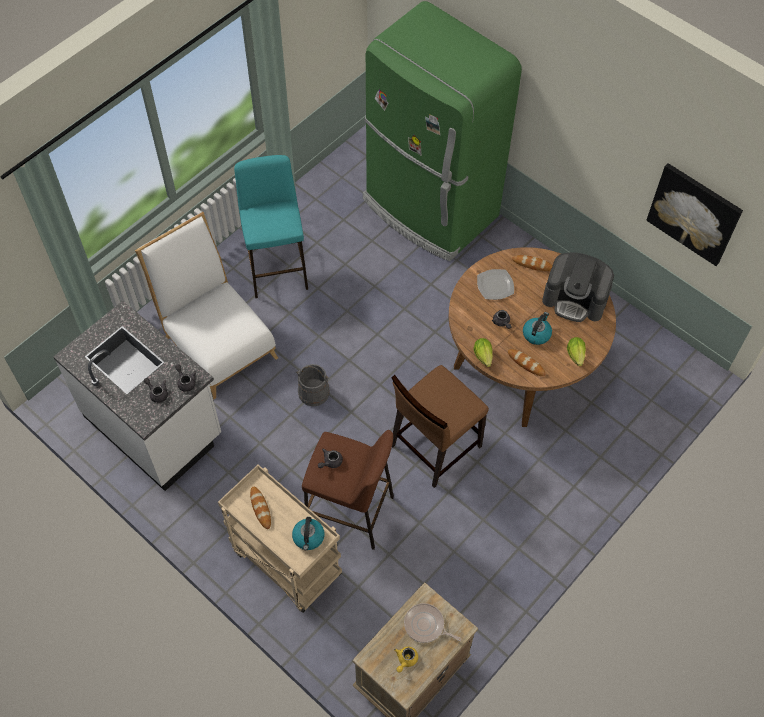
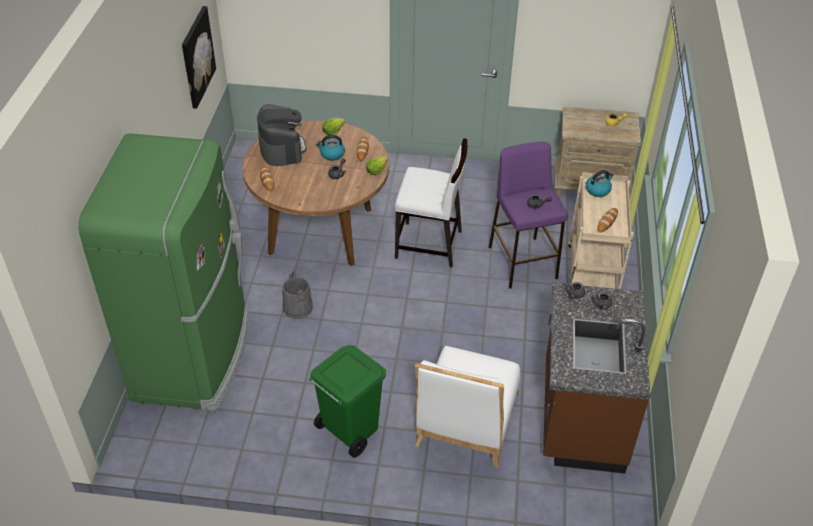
camera: 125 degrees left, 15 degrees down
white counter [54,301,221,491] -> brown counter [543,283,650,473]
turquoise stool [234,155,308,298] -> green trash can [309,345,386,458]
grey bucket [296,364,330,407] -> grey bucket moved to [282,271,313,319]
brown stool [302,430,394,550] -> purple stool [489,142,568,289]
brown chair [392,365,489,488] -> white chair [395,138,467,267]
frying pan [404,603,462,643] -> none
plate [477,269,514,300] -> none

